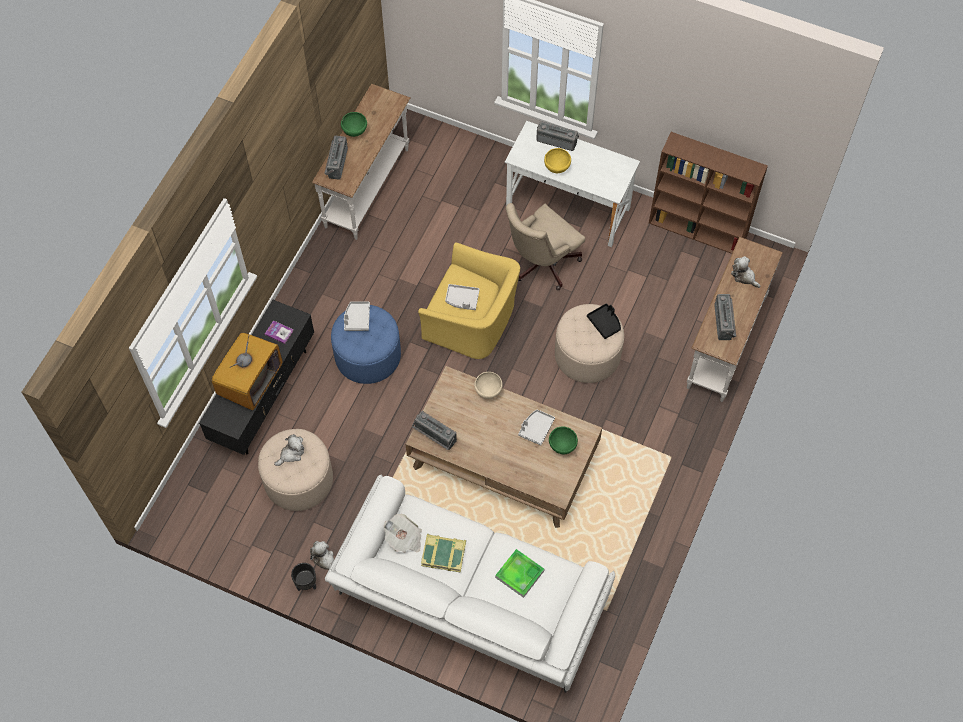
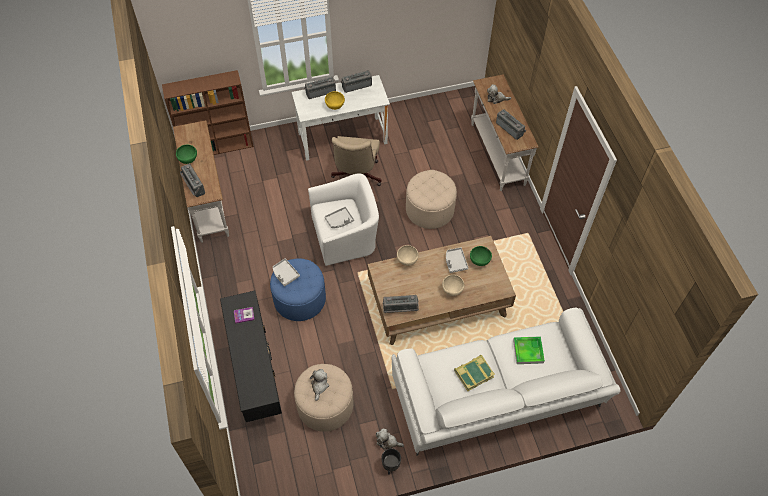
camera: 40 degrees left, 5 degrees down
television [211,333,282,410] -> none
newspaper [384,514,422,553] -> none
yellow armchair [418,242,520,359] -> white armchair [308,173,379,266]
black tray [587,303,621,339] -> none
brown bookcase [649,132,768,254] -> brown bookcase moved to [162,70,254,155]
none -> radio [341,70,372,93]
none -> beige bowl [442,275,465,296]

